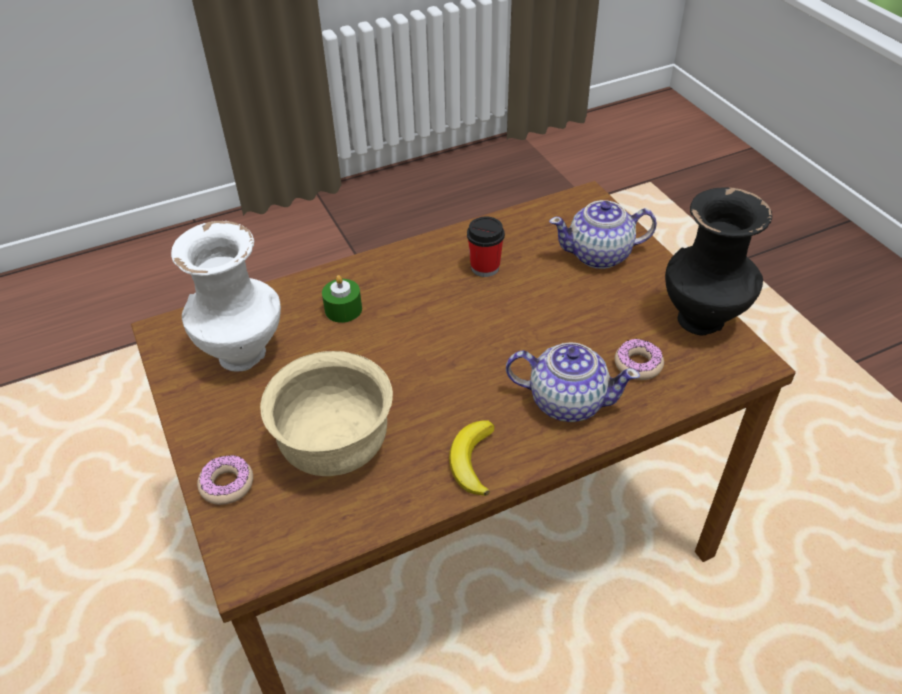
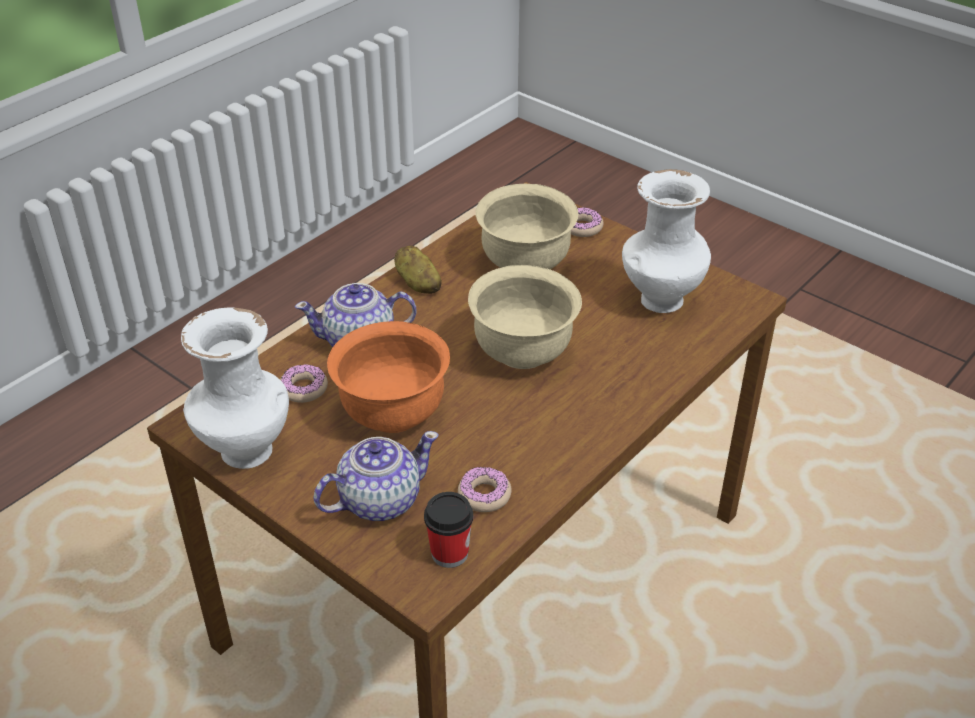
camera: 155 degrees right, 5 degrees down
green candle [322,275,362,323] -> none
banana [449,420,495,496] -> potato [394,245,442,294]
cup [467,217,505,277] -> cup moved to [424,492,473,568]
black vase [665,187,772,335] -> white vase [181,307,289,469]
none -> orange bowl [327,321,450,433]
none -> donut [458,467,512,512]
none -> beige bowl [468,265,582,369]

